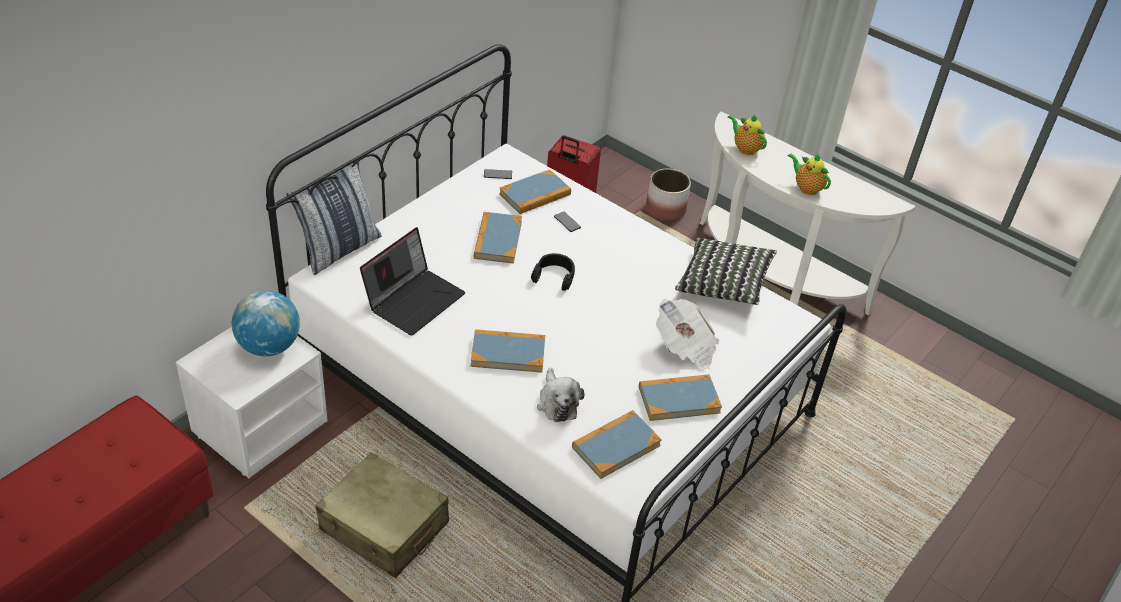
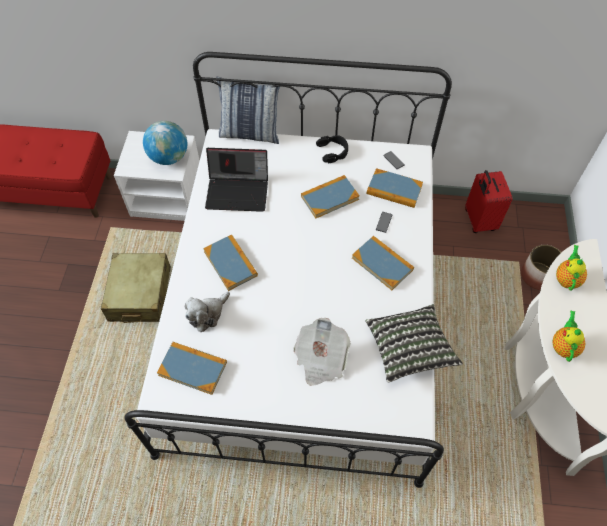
camera: 60 degrees right, 15 degrees up
black headphones [531,253,575,291] -> black headphones moved to [316,135,348,163]
book [639,374,722,421] -> book moved to [352,236,414,290]

